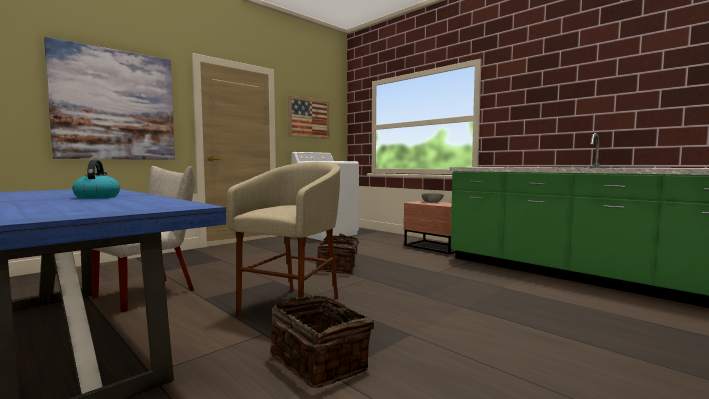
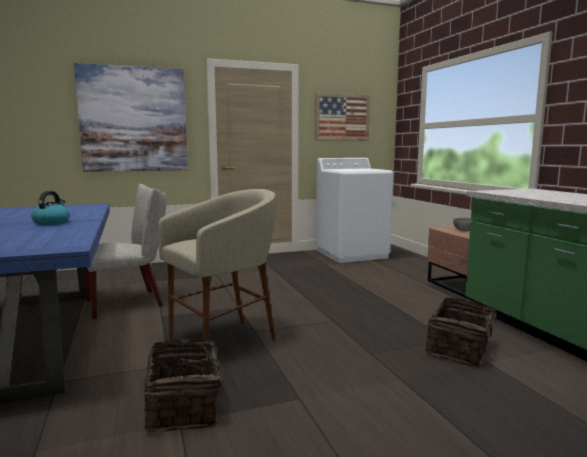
camera: 25 degrees right, 5 degrees up
basket [317,234,359,274] -> basket moved to [425,297,507,367]

